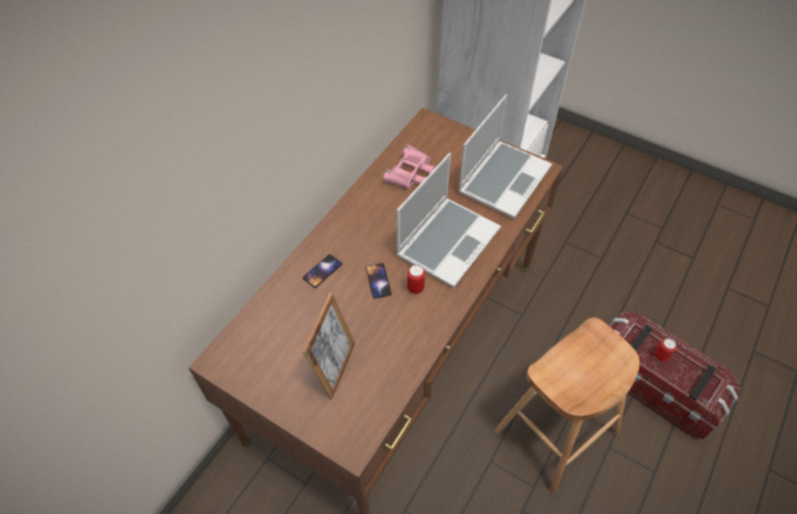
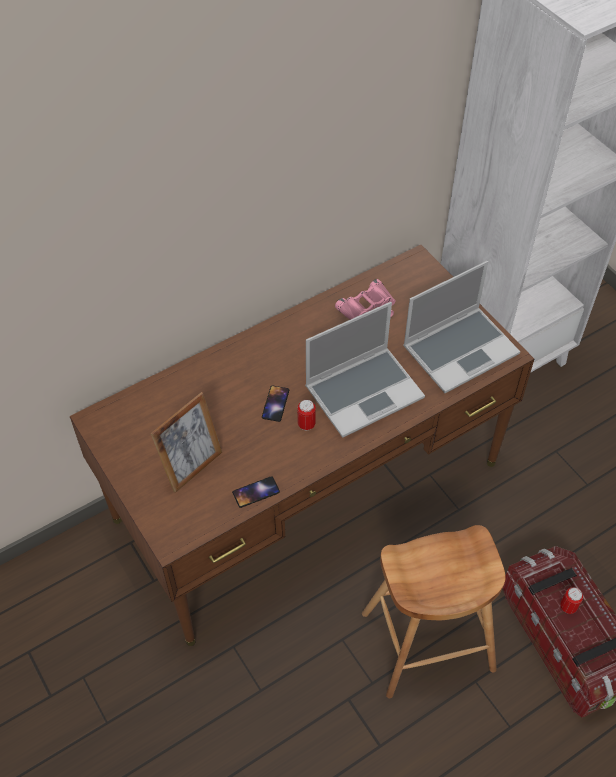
camera: 25 degrees right, 0 degrees up
phone [303,254,342,288] -> phone moved to [232,476,280,508]

